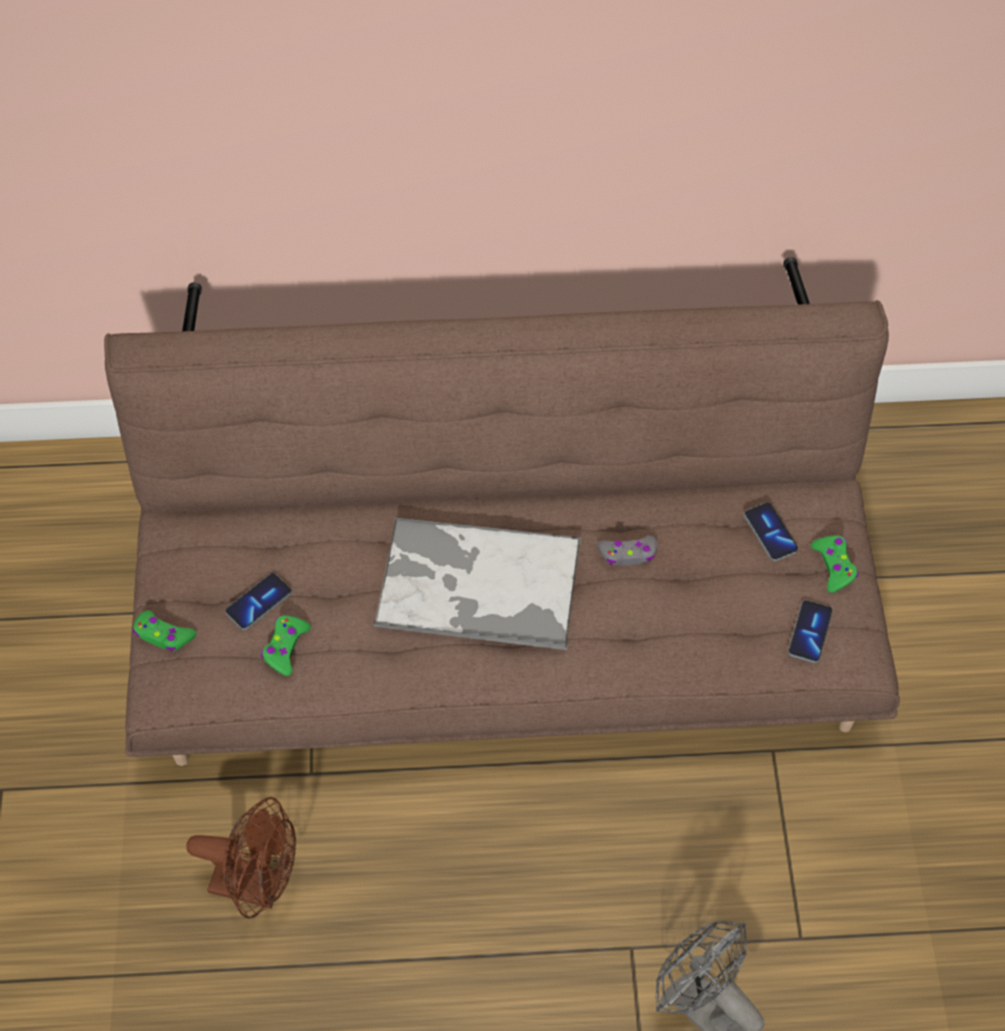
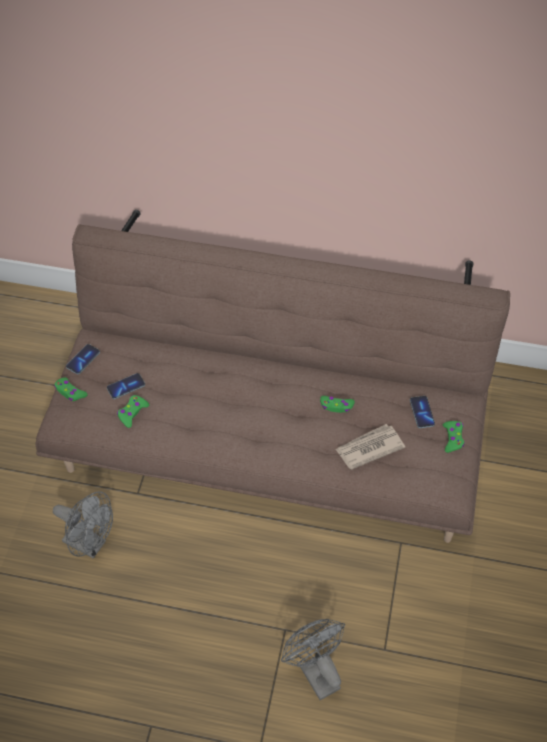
camera: 15 degrees right, 5 degrees down
brown fan [186,797,296,919] -> grey fan [53,491,113,559]
tray [373,518,581,650] -> none
grey game controller [597,536,657,566] -> green game controller [320,396,355,413]
phone [788,600,833,663] -> phone moved to [66,344,100,374]
none -> newspaper [335,424,405,470]

